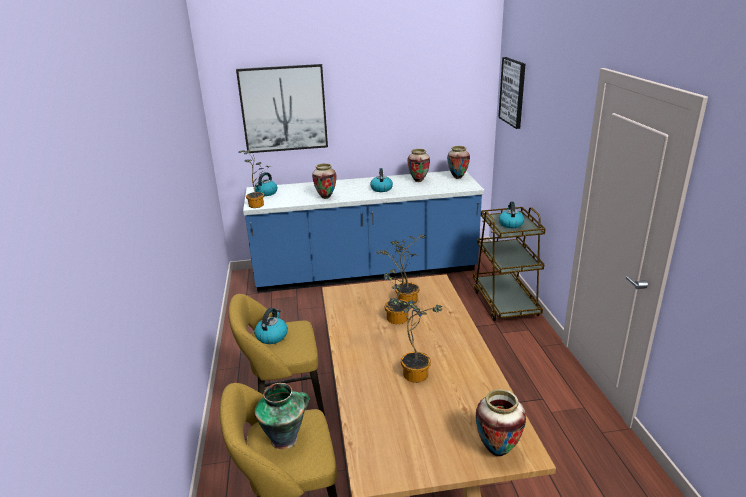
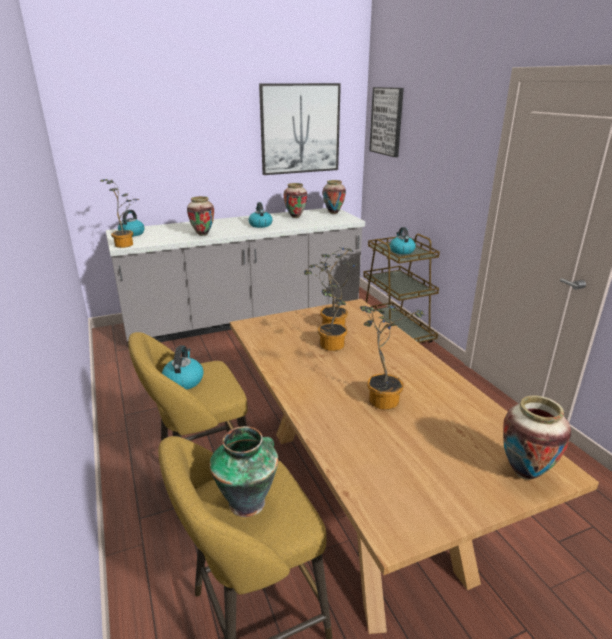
camera: 15 degrees left, 0 degrees up
picture [236,64,328,153] -> picture moved to [259,83,341,175]
blue counter [243,171,484,293] -> grey counter [106,208,365,348]

